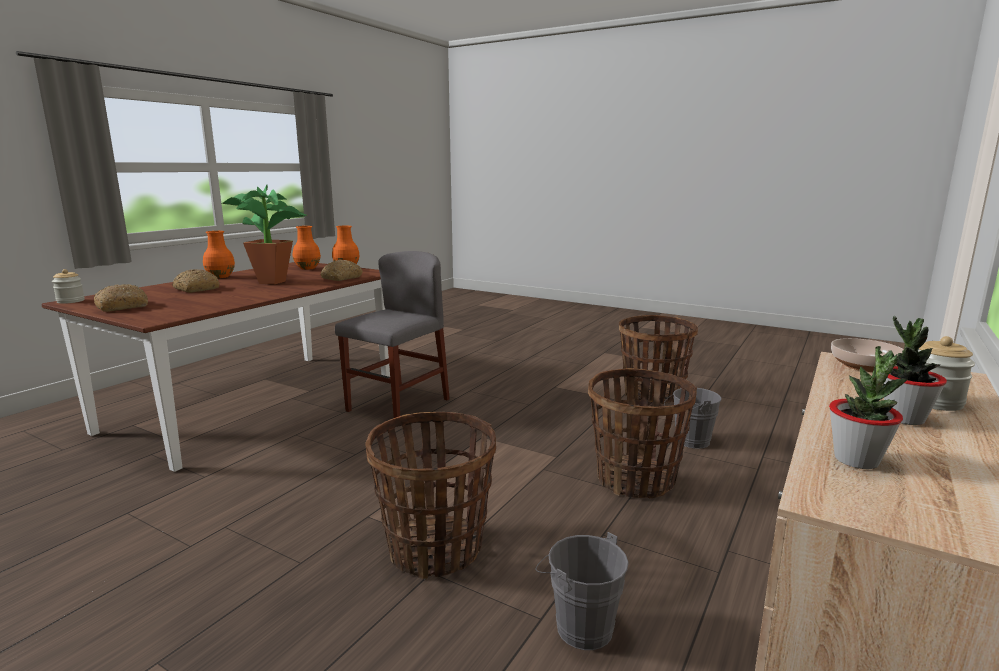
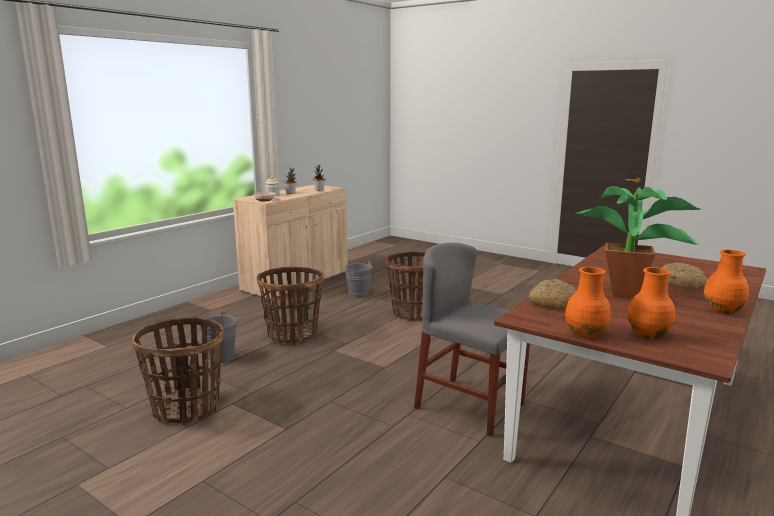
camera: 175 degrees left, 0 degrees up
jar [52,269,85,304] -> none
bread [94,284,148,312] -> none
grey chair [335,251,450,418] -> grey chair turned 90 degrees clockwise [414,243,530,437]

